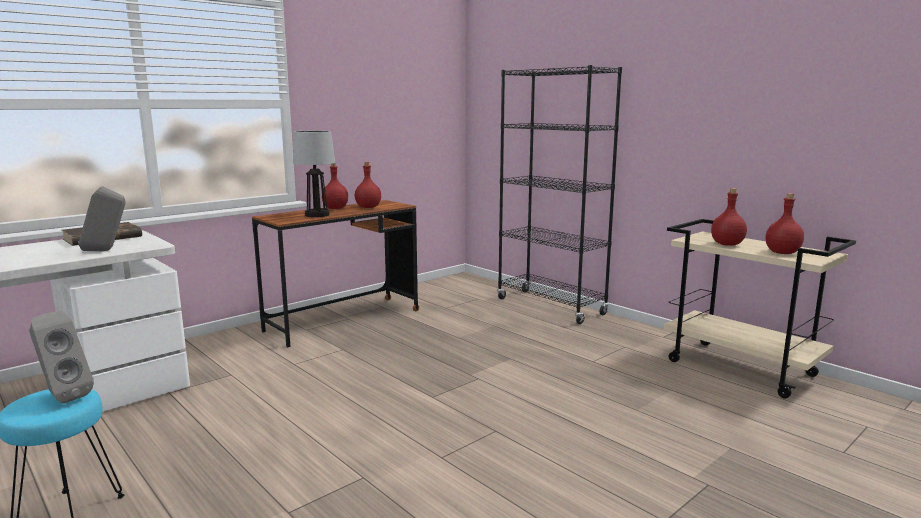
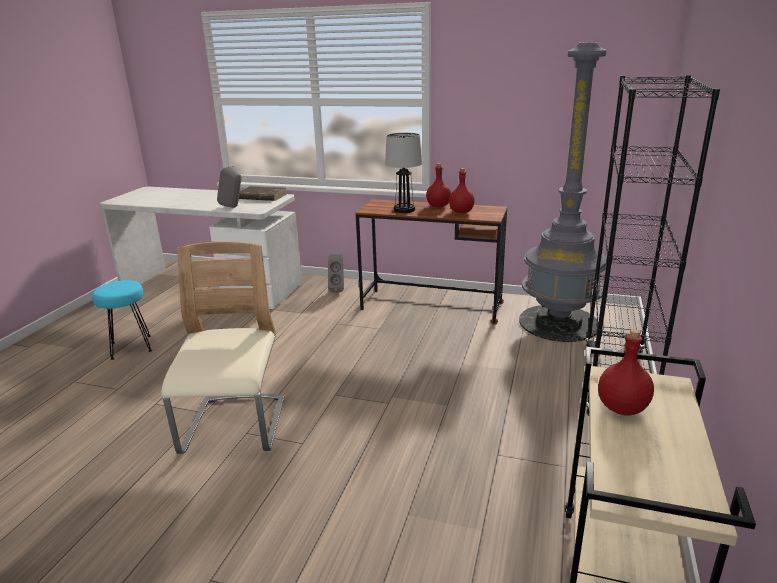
camera: 60 degrees right, 10 degrees up
grey speaker [29,311,94,404] -> grey speaker moved to [328,254,344,292]
red bottle [765,193,804,254] -> none
none -> beige chair [161,241,285,454]
none -> grey floor lamp [519,42,607,342]

